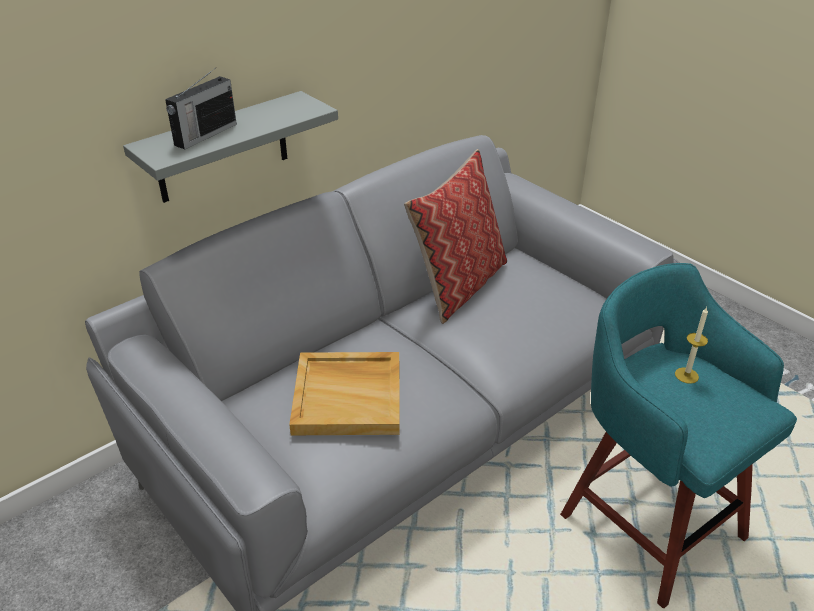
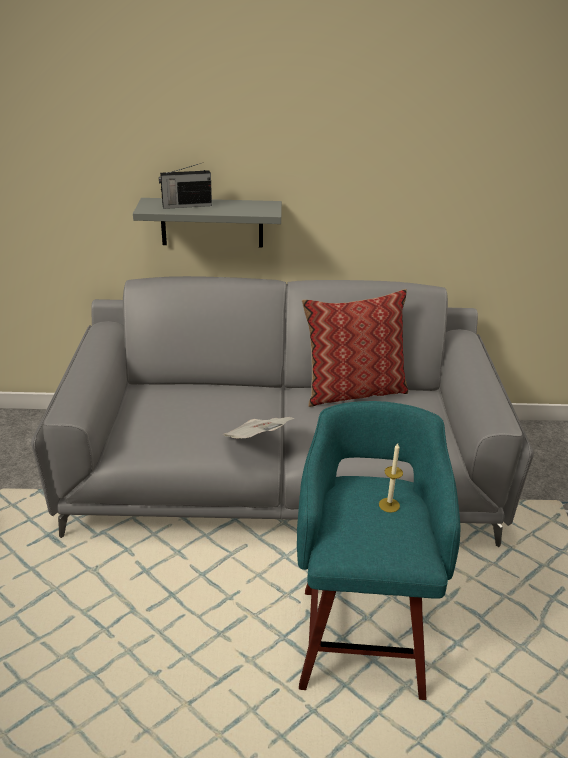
camera: 40 degrees right, 5 degrees down
beige tray [289,352,400,435] -> none
none -> newspaper [222,417,295,438]

